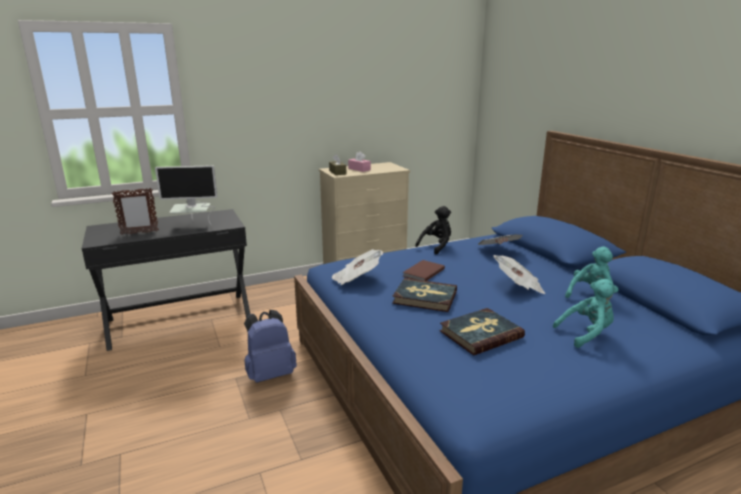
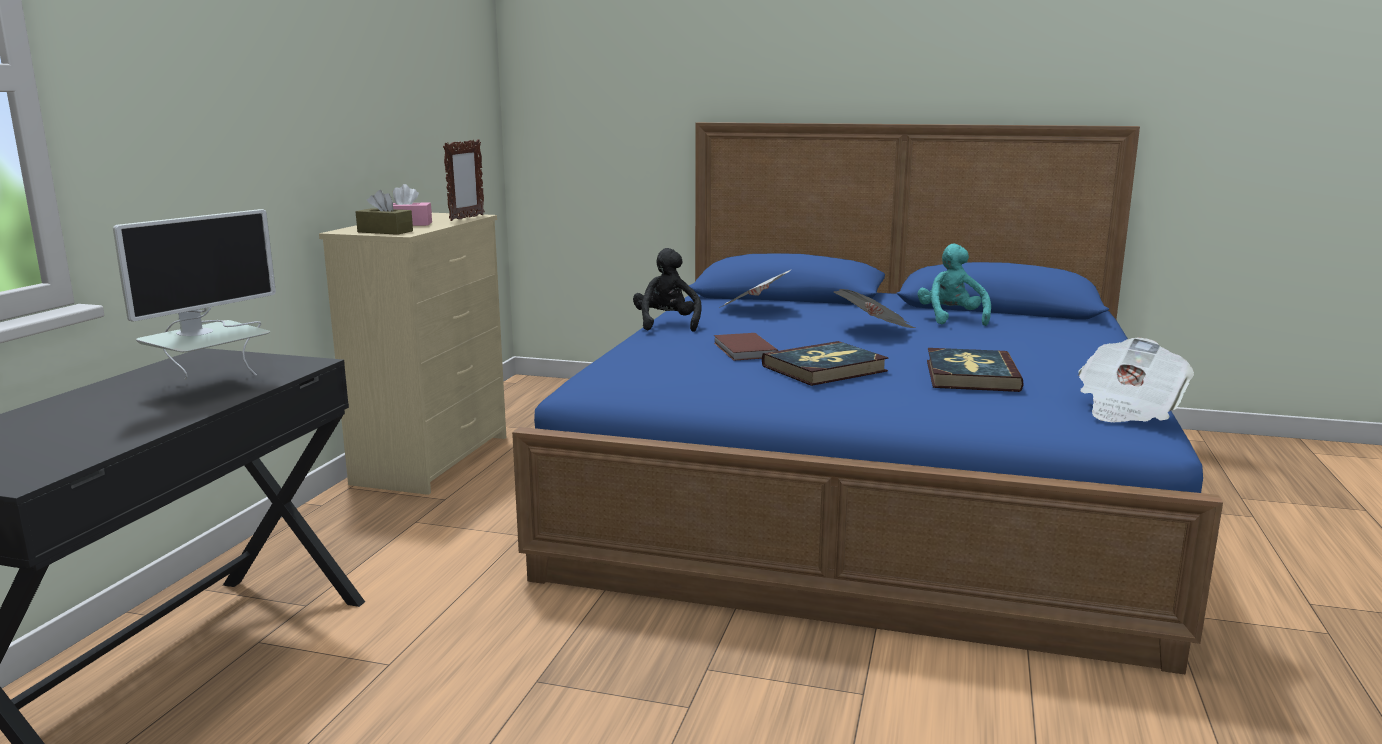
camera: 50 degrees left, 5 degrees down
picture frame [111,188,159,235] -> picture frame moved to [443,139,485,221]
blue backpack [244,310,297,383] -> none
newspaper [332,249,383,285] -> newspaper moved to [1078,337,1194,422]
turquoise plush toy [553,279,618,348] -> none

